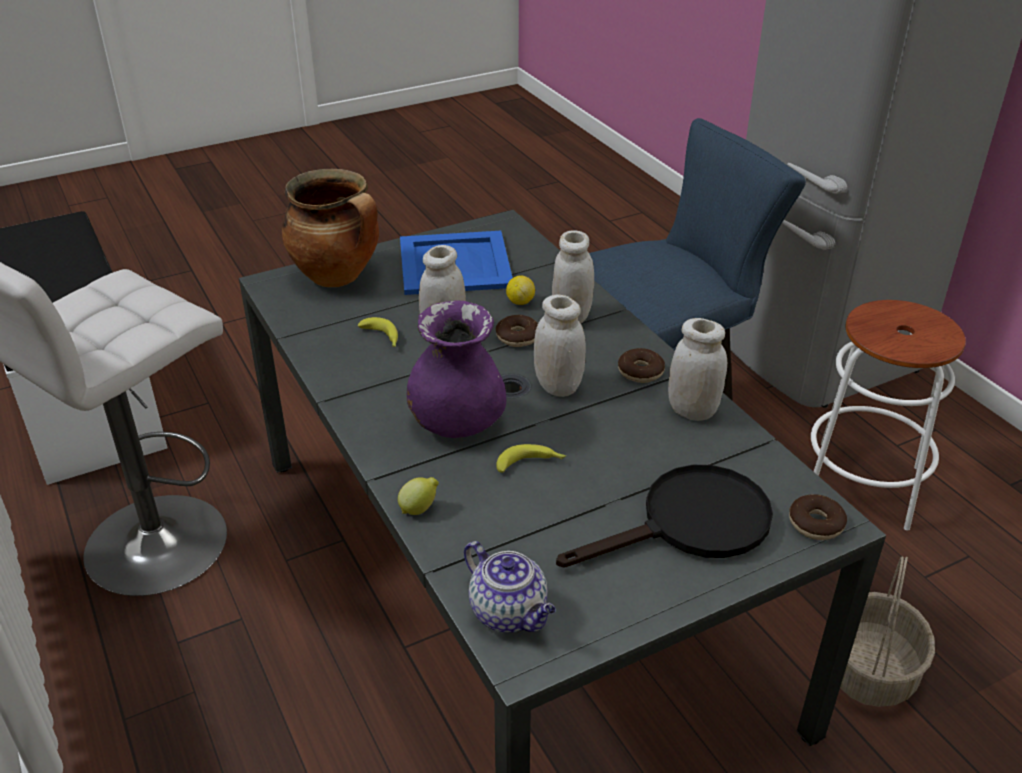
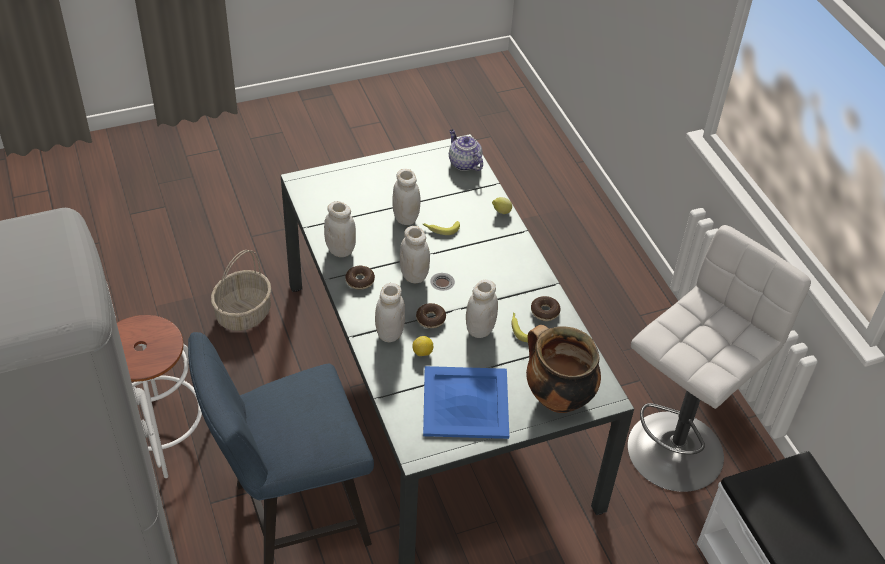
camera: 175 degrees left, 10 degrees up
purple vase [407,300,506,438] -> none
black frying pan [556,465,773,568] -> none
donut [789,494,847,540] -> donut moved to [531,296,561,321]
none -> white jar [392,169,420,225]

